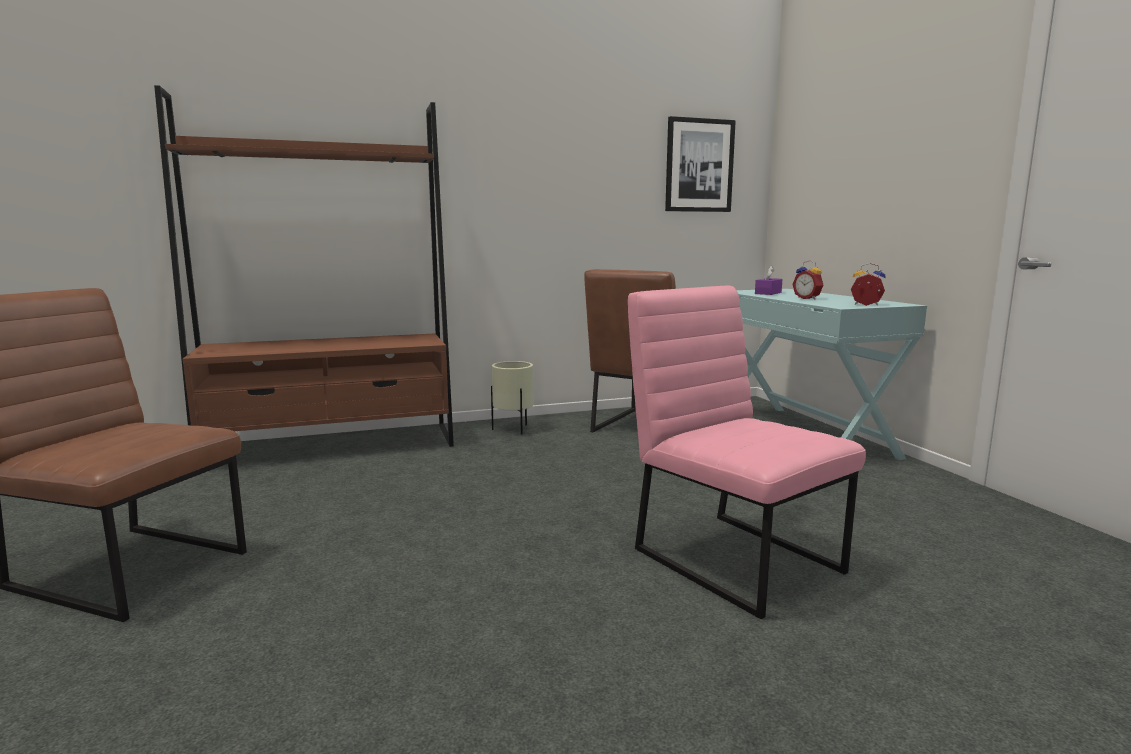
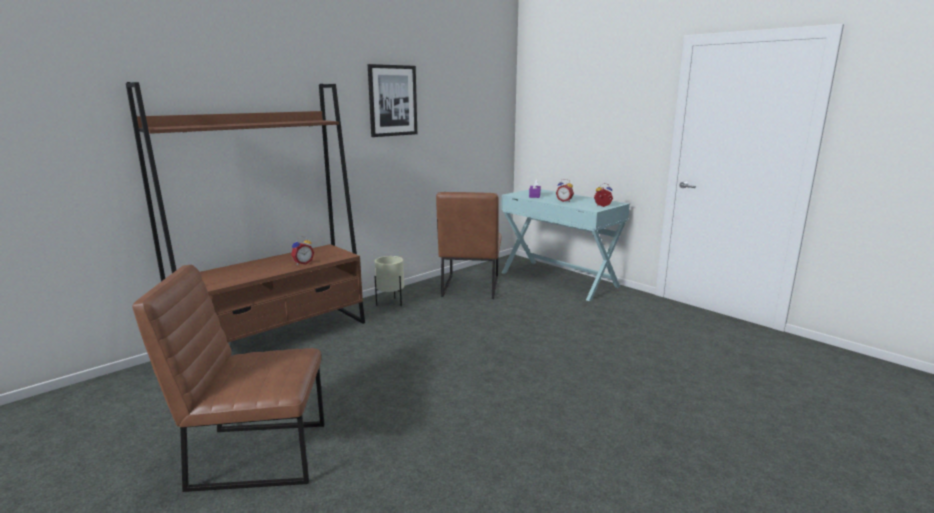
camera: 25 degrees left, 5 degrees up
pink chair [628,286,866,619] -> none
picture [665,116,736,212] -> picture moved to [368,64,417,137]
none -> alarm clock [291,236,314,265]

